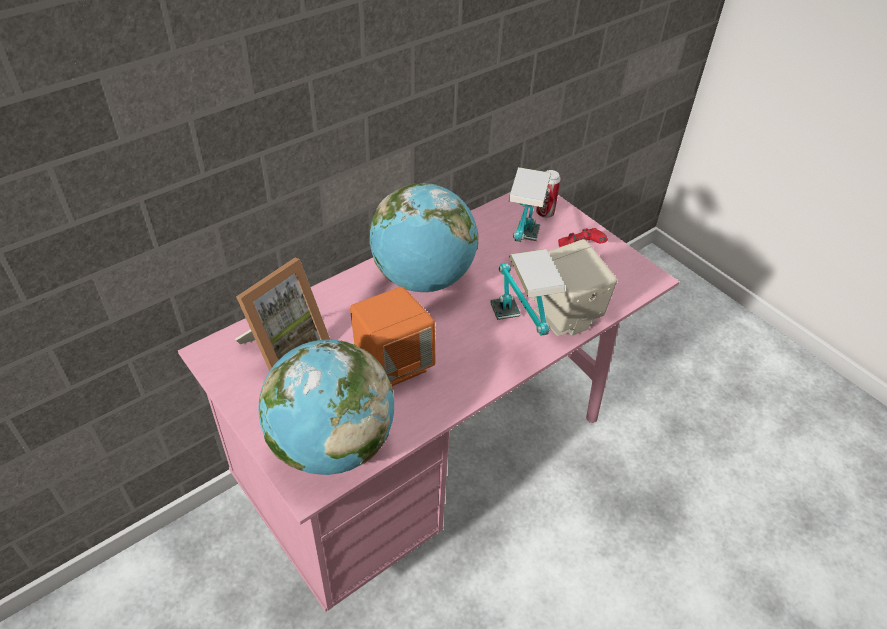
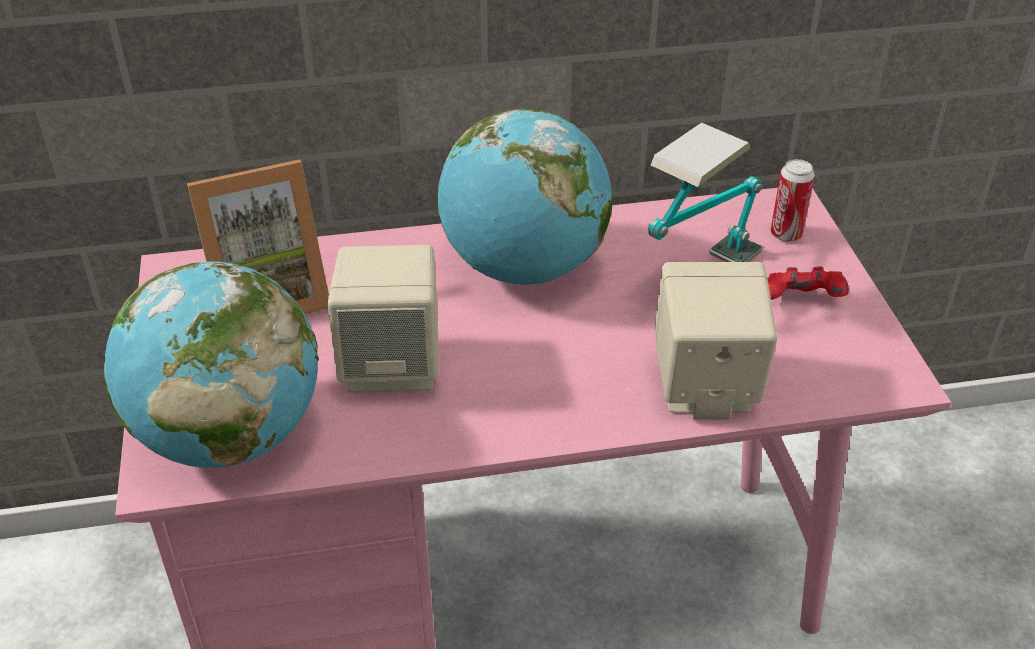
camera: 30 degrees right, 5 degrees down
orange speaker [350,287,436,386] -> beige speaker [328,245,439,393]
table lamp [490,249,565,335] -> none

